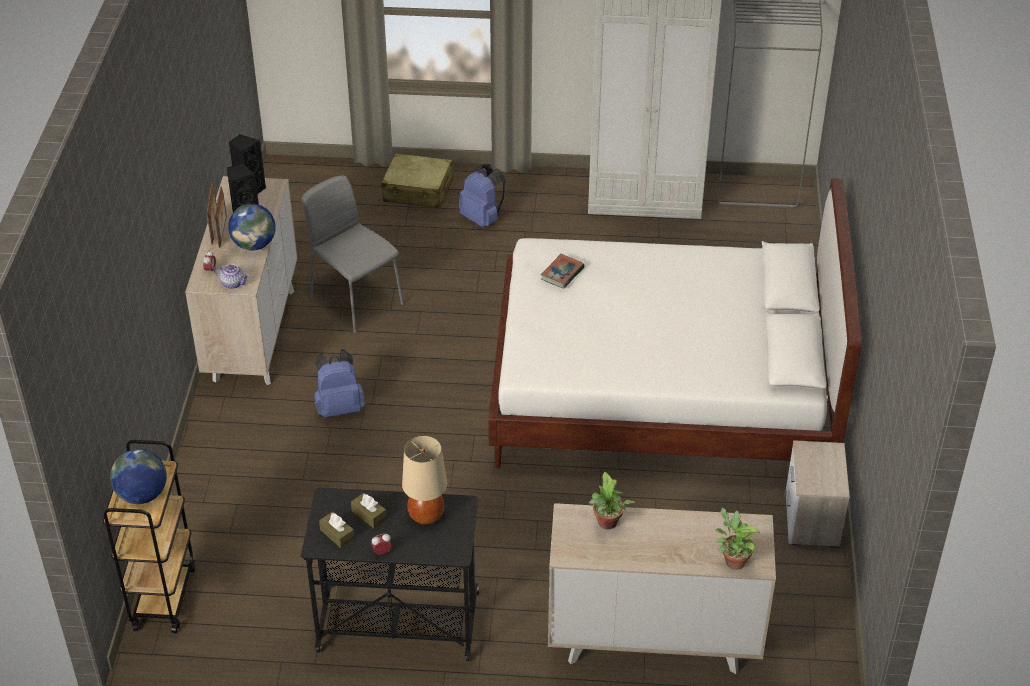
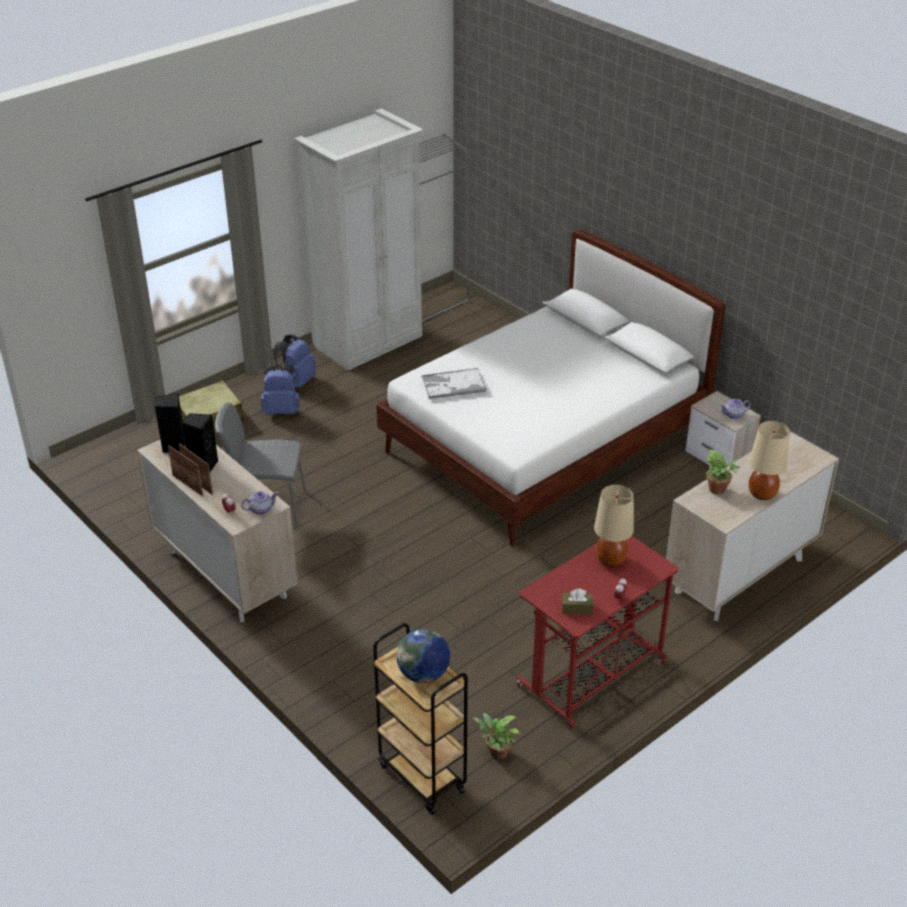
camera: 45 degrees left, 5 degrees down
globe [228,204,276,250] -> none
black desk [301,487,480,661] -> red desk [516,536,678,729]
blue backpack [314,349,365,418] -> blue backpack moved to [274,334,316,388]
brown tissue box [351,493,387,528] -> none
book [541,254,585,289] -> tray [422,368,487,399]
potted plant [715,508,760,570] -> potted plant moved to [473,713,520,759]
none -> teapot [720,399,751,419]
none -> beige table lamp [749,421,790,500]

